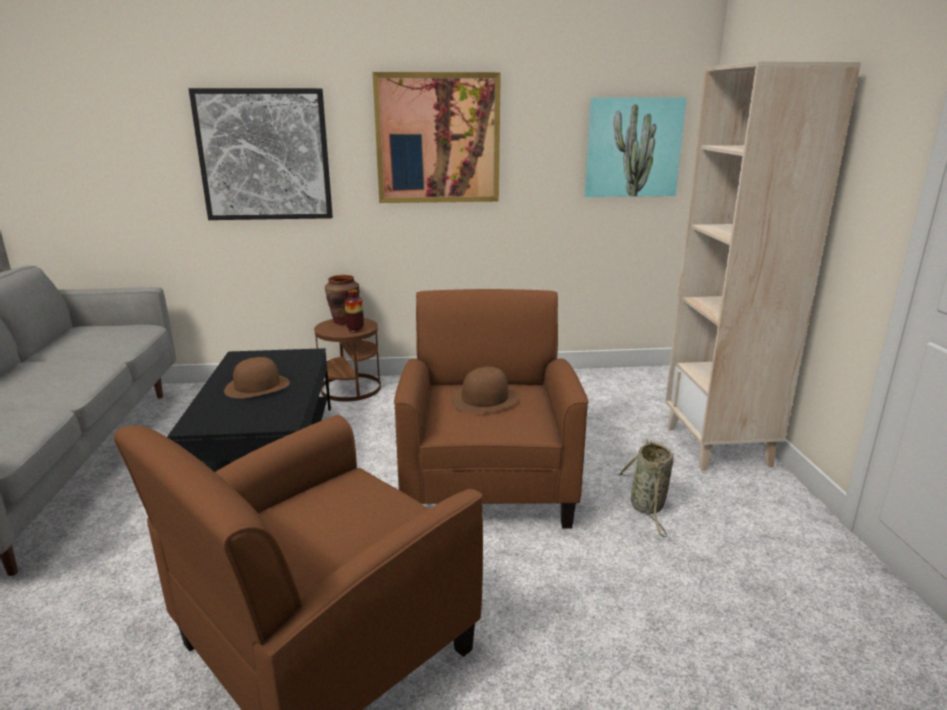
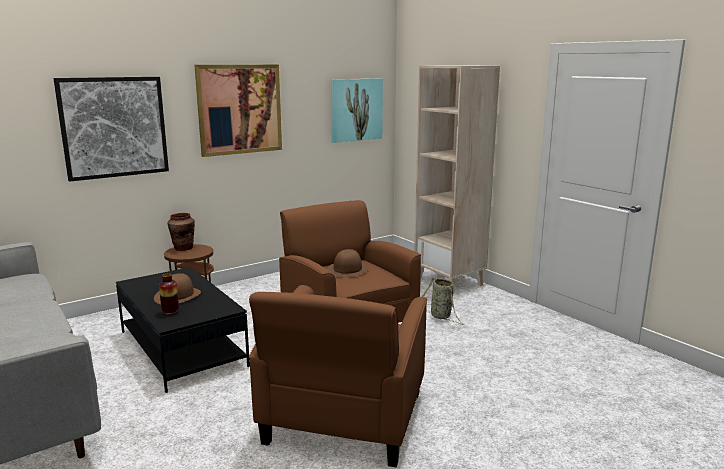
camera: 30 degrees left, 5 degrees down
vase [345,290,364,333] -> vase moved to [159,273,179,315]

